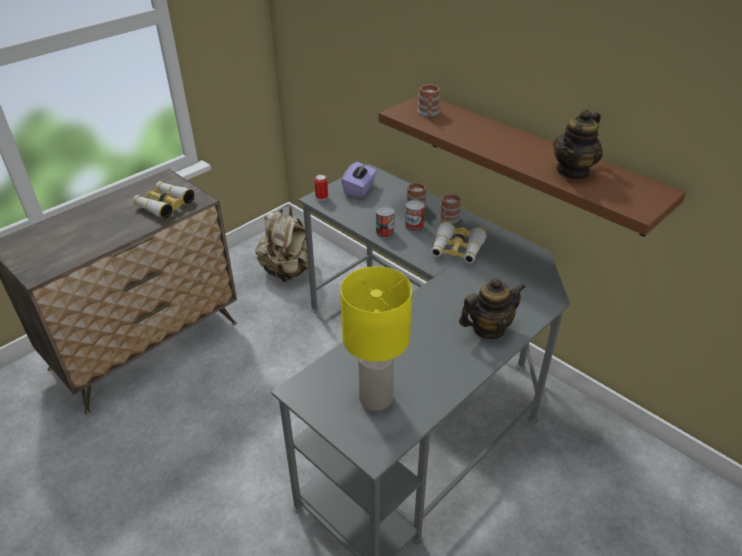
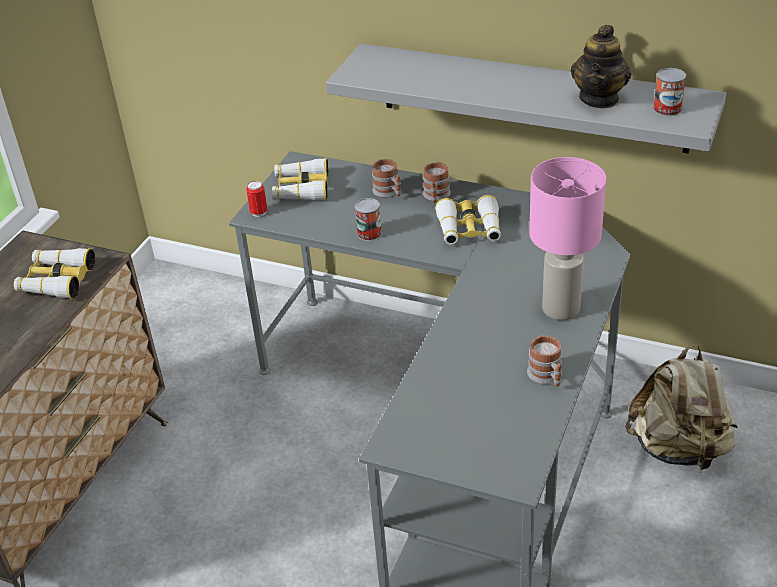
camera: 20 degrees left, 0 degrees up
beige backpack [255,205,308,282] -> beige backpack moved to [625,344,738,473]
yellow table lamp [340,266,412,411] -> none
purple tissue box [341,161,377,198] -> binoculars [272,158,329,200]
brown shelf [379,95,686,237] -> grey shelf [326,44,726,154]
can [405,200,425,232] -> can moved to [653,68,686,116]
mug [417,84,440,116] -> mug moved to [527,335,562,386]
teapot [459,278,525,339] -> pink table lamp [529,157,606,320]

